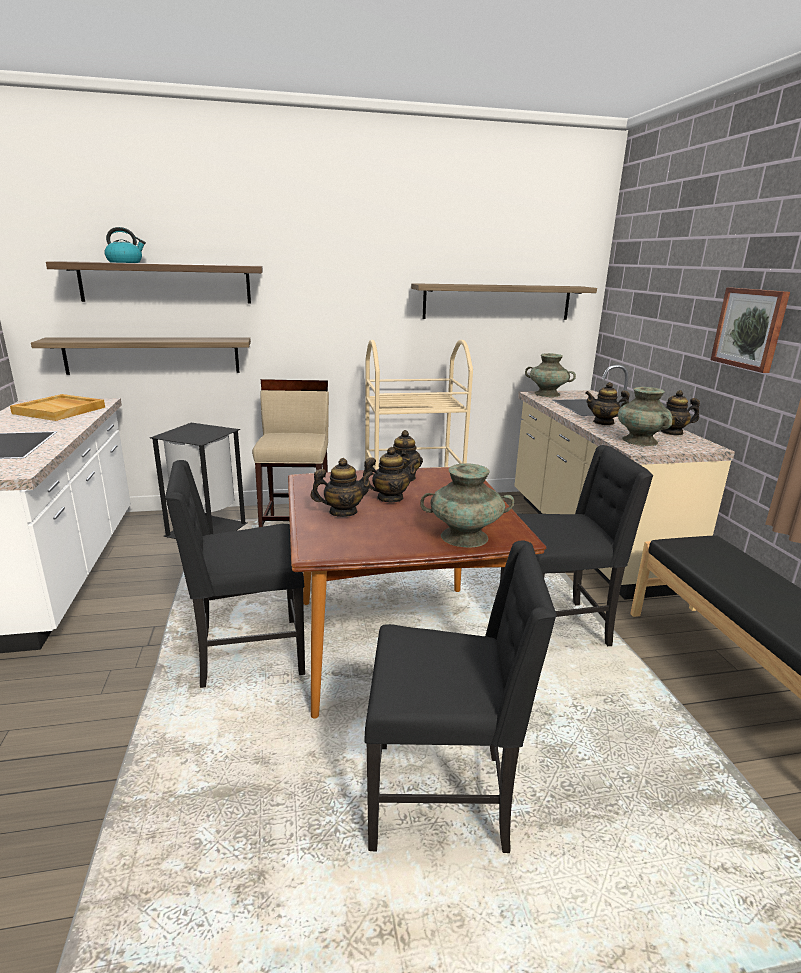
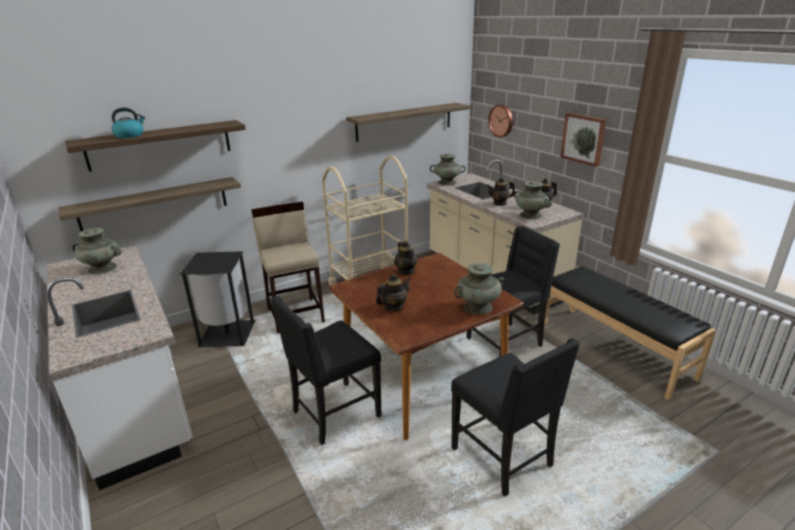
camera: 20 degrees left, 5 degrees up
beige tray [10,394,105,421] -> turquoise vase [72,228,122,274]
teapot [363,447,419,502] -> none
black chair [364,540,557,853] -> black chair turned 75 degrees clockwise [451,338,580,496]
none -> wall clock [488,105,513,137]

